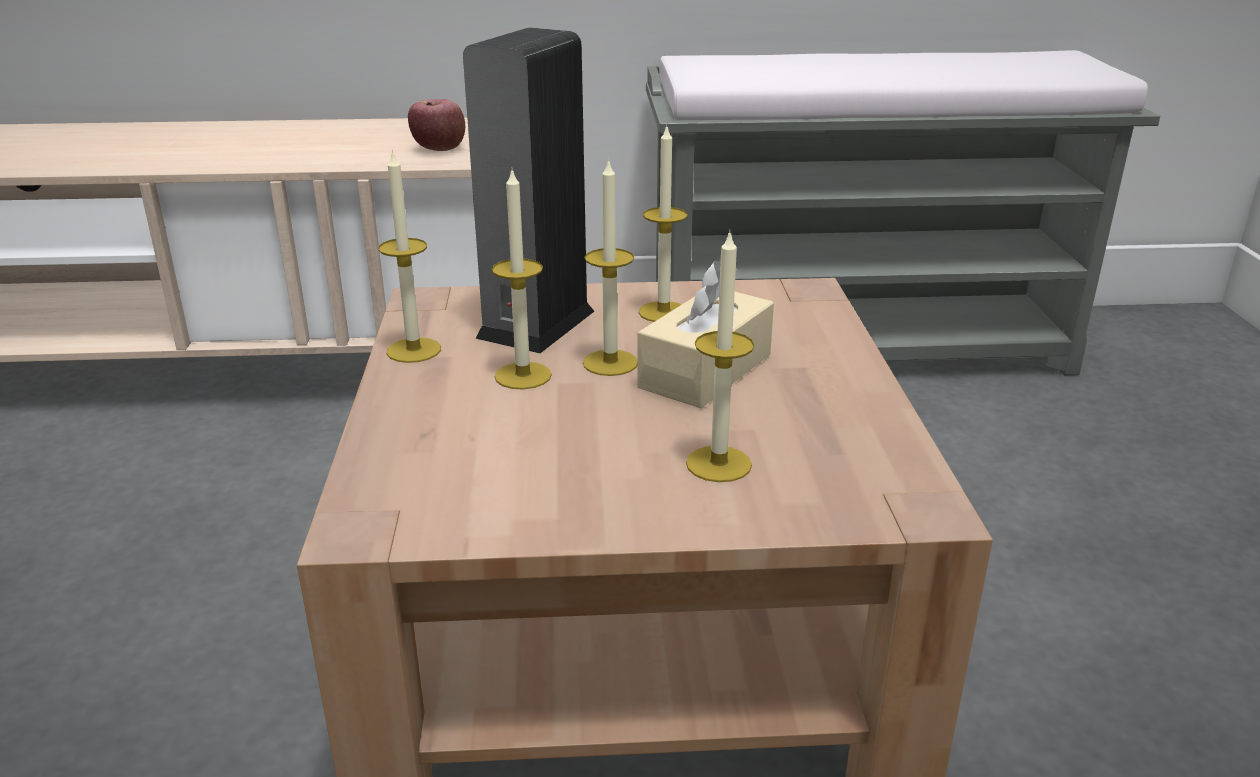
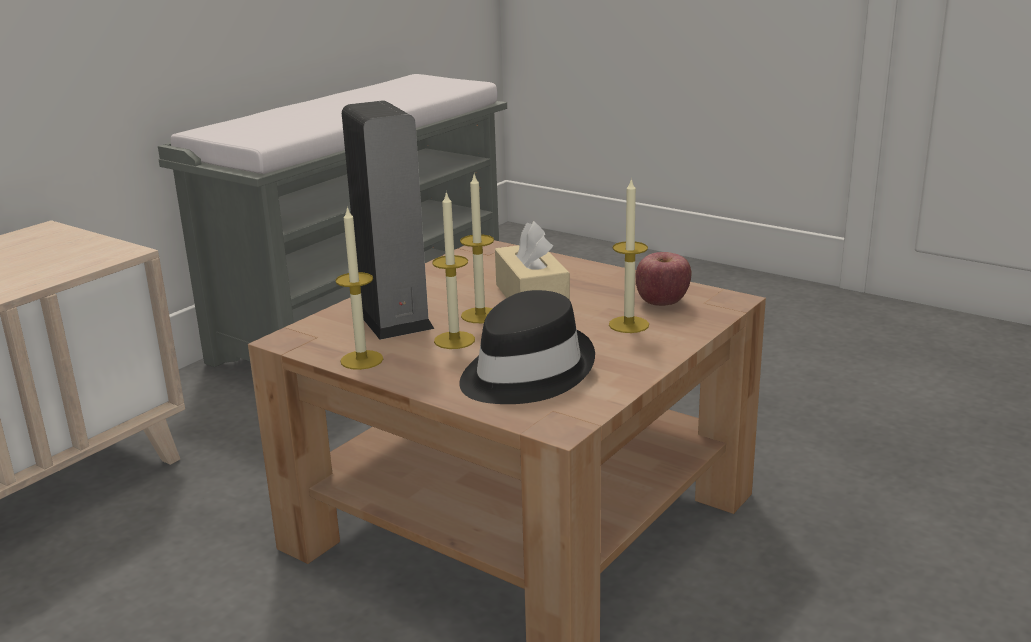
camera: 50 degrees left, 5 degrees down
apple [408,99,465,151] -> apple moved to [636,252,692,306]
candle [639,124,688,322] -> none
none -> black hat [459,290,595,404]

